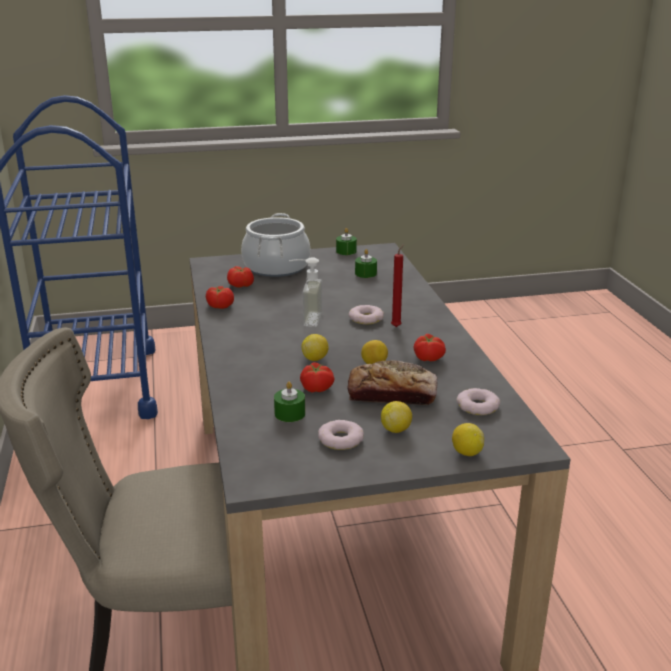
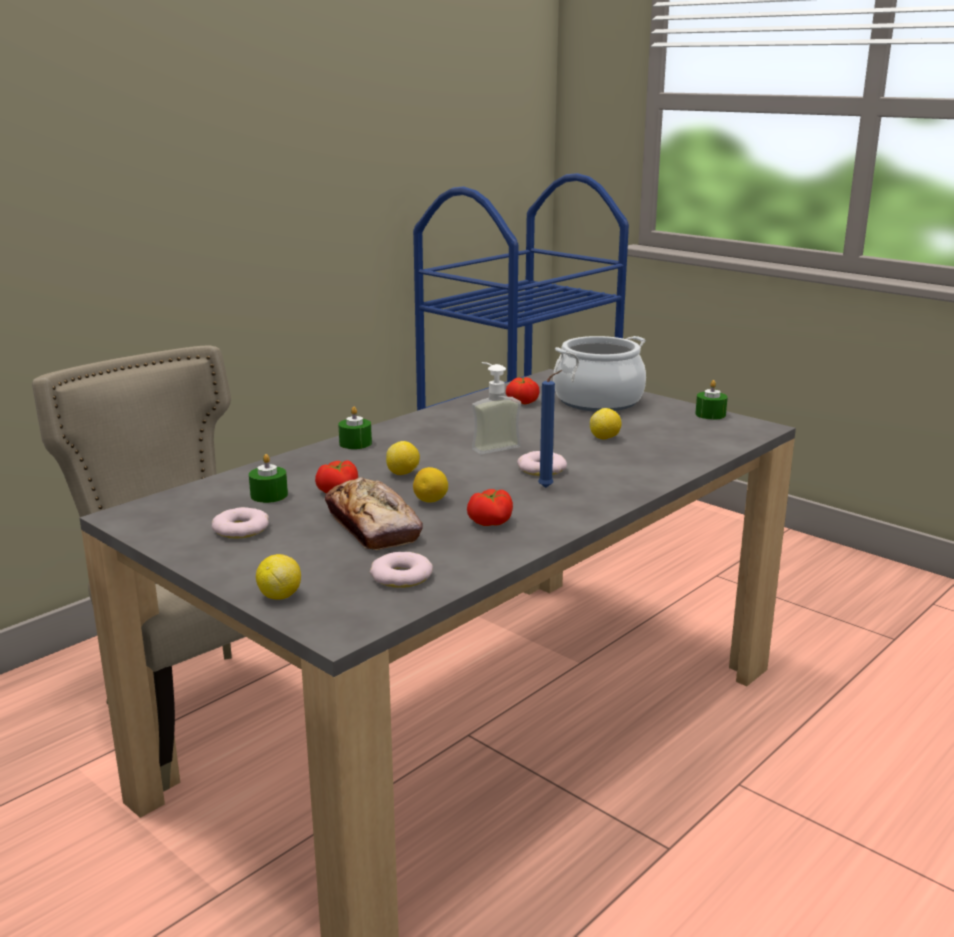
camera: 55 degrees right, 5 degrees down
tomato [206,286,234,309] -> none
green candle [355,249,377,278] -> green candle moved to [338,407,372,449]
lemon [381,401,412,433] -> lemon moved to [590,408,622,439]
red candle [391,244,404,327] -> blue candle [538,370,562,488]

